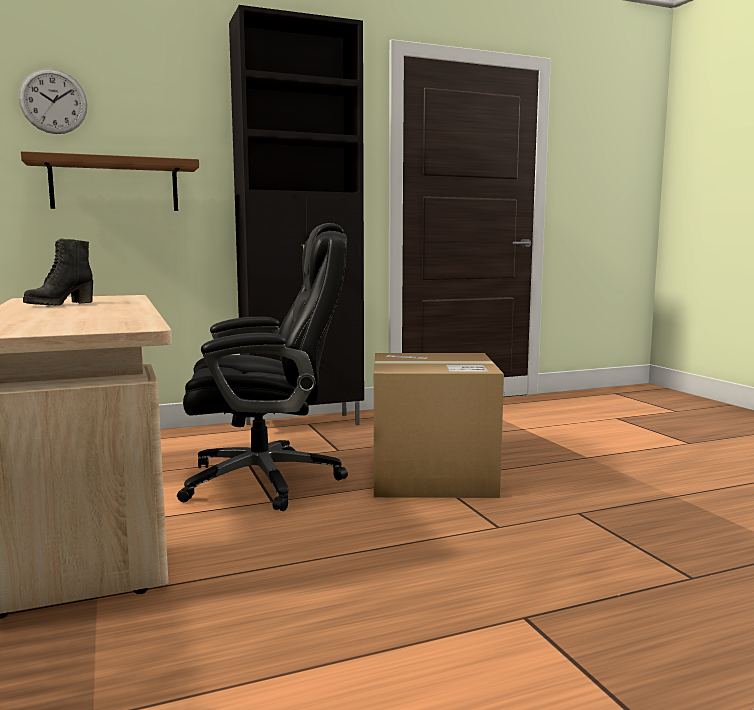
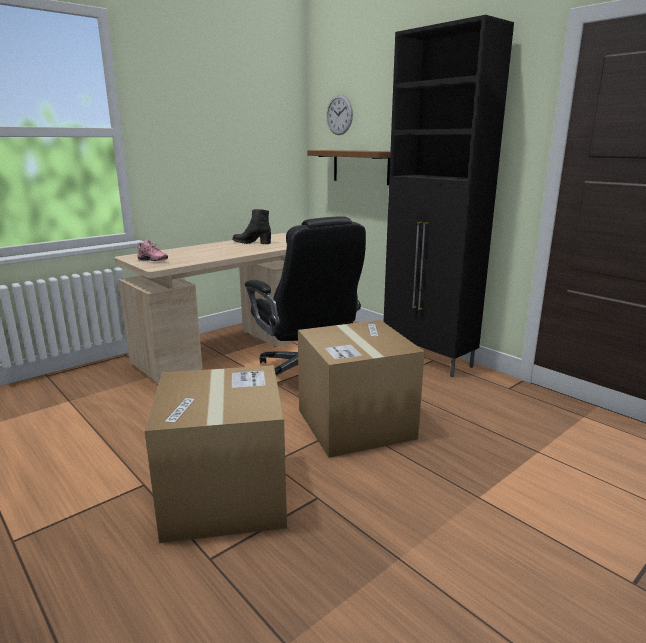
camera: 70 degrees right, 10 degrees up
none -> pink shoe [137,240,168,261]
none -> cardboard box [145,365,287,543]

